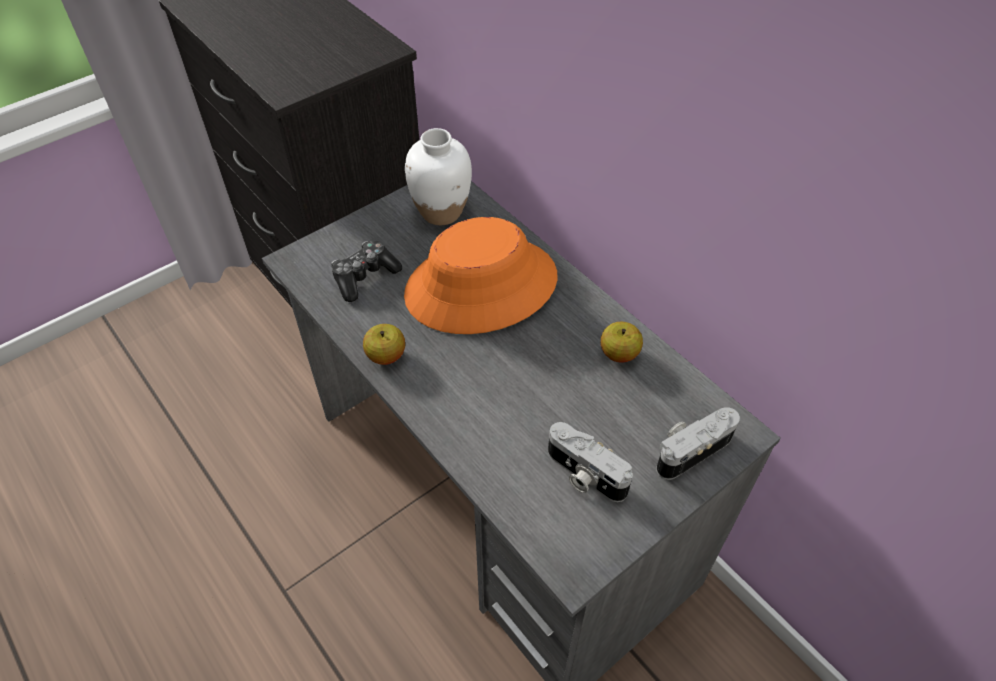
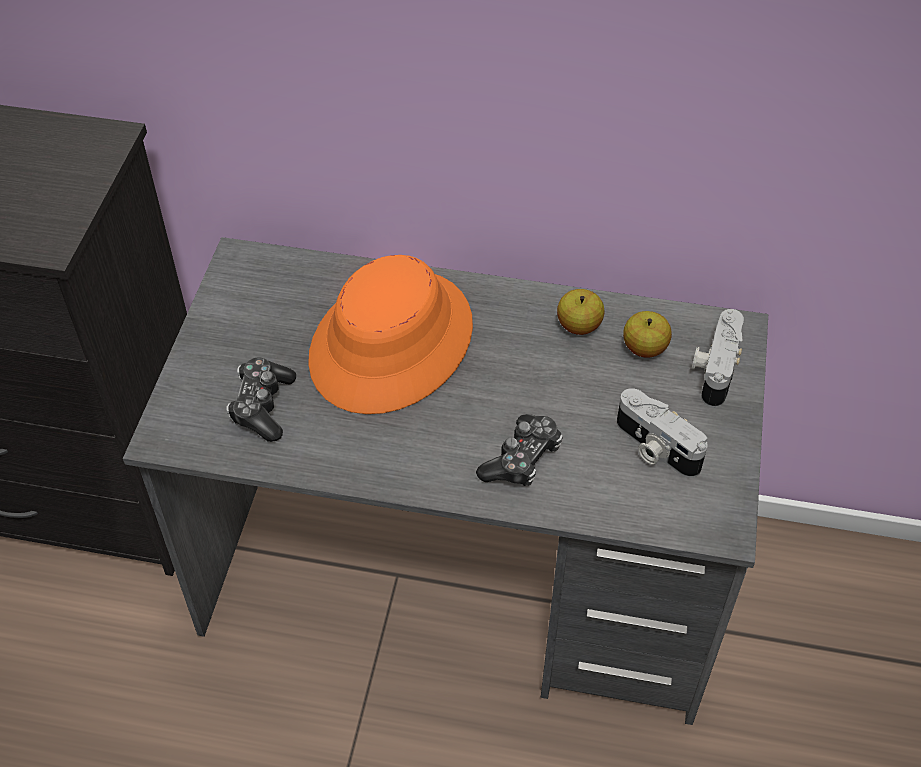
camera: 40 degrees left, 0 degrees up
apple [363,324,405,365] -> apple moved to [623,311,672,358]
white vase [405,128,472,225] -> none
camera [548,422,633,502] -> camera turned 45 degrees clockwise [617,388,708,478]
none -> game controller [476,414,563,486]

